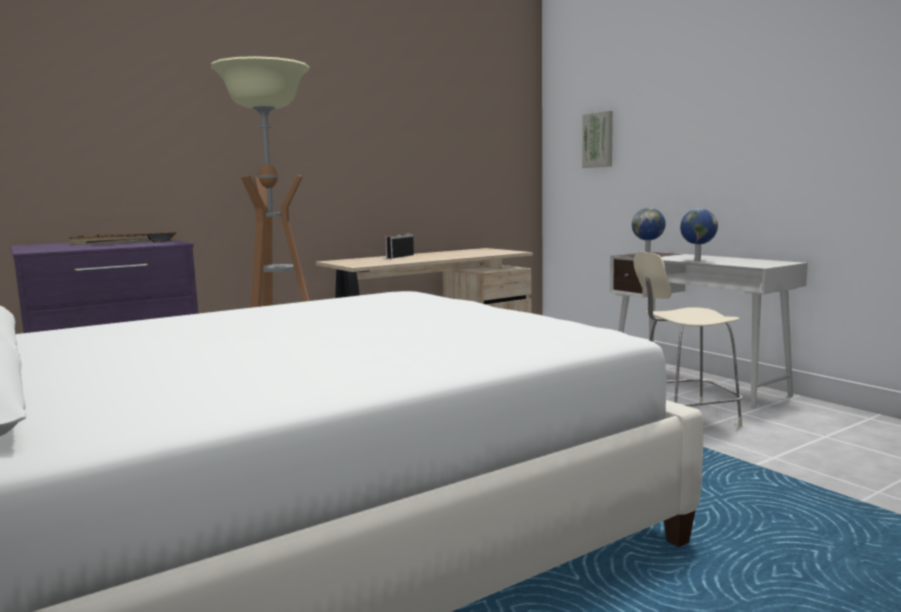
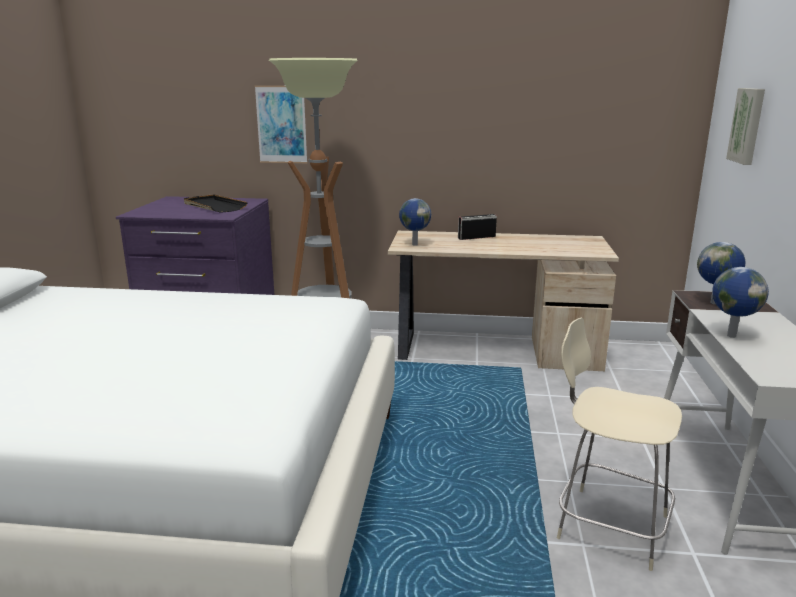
camera: 40 degrees right, 10 degrees up
none -> picture [255,86,307,163]
none -> globe [399,198,431,246]

